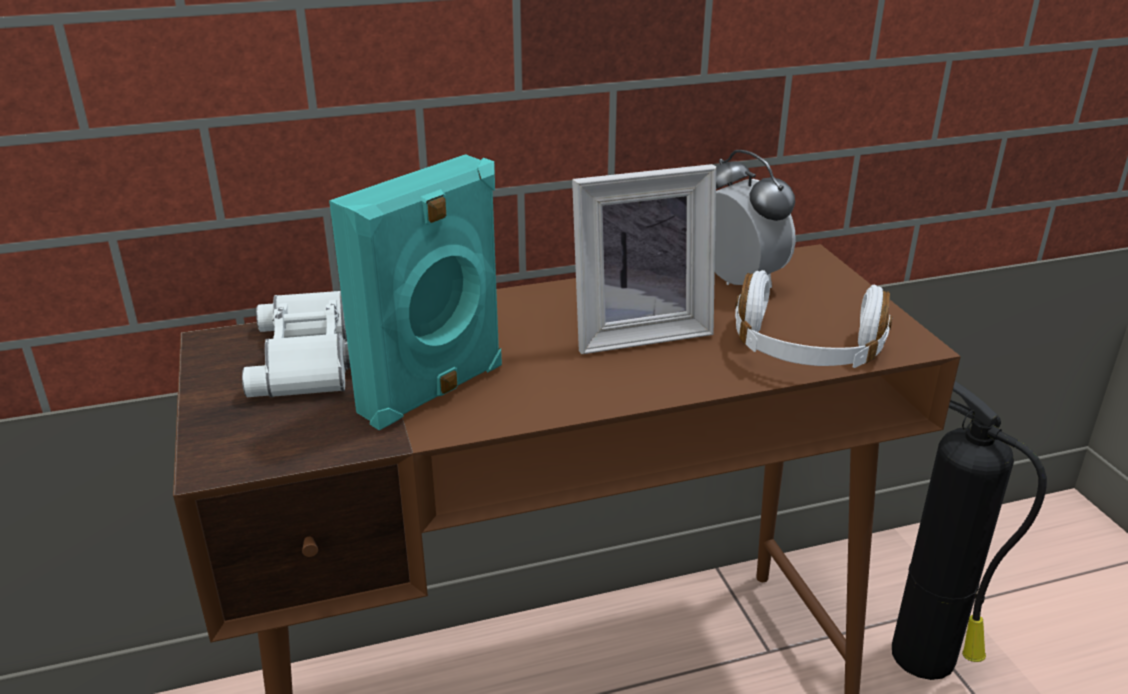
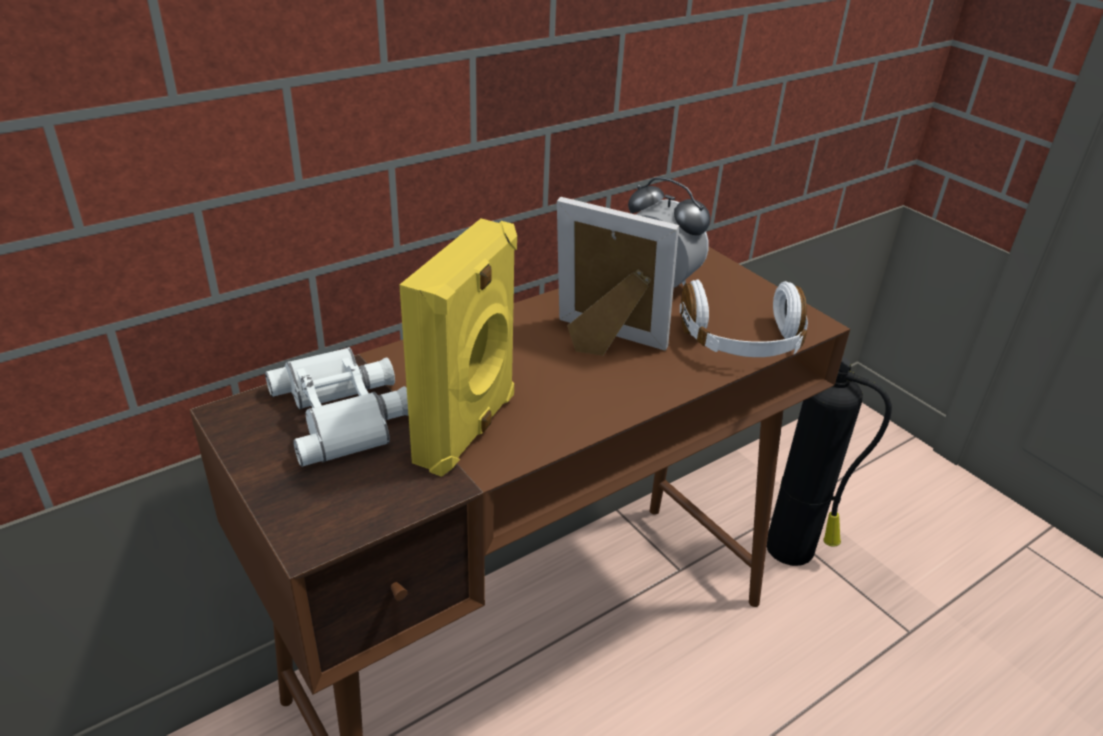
camera: 20 degrees left, 5 degrees up
turquoise speaker [329,154,502,430] -> yellow speaker [399,218,517,477]
picture frame [572,164,716,354] -> picture frame turned 120 degrees counterclockwise [557,197,679,356]

